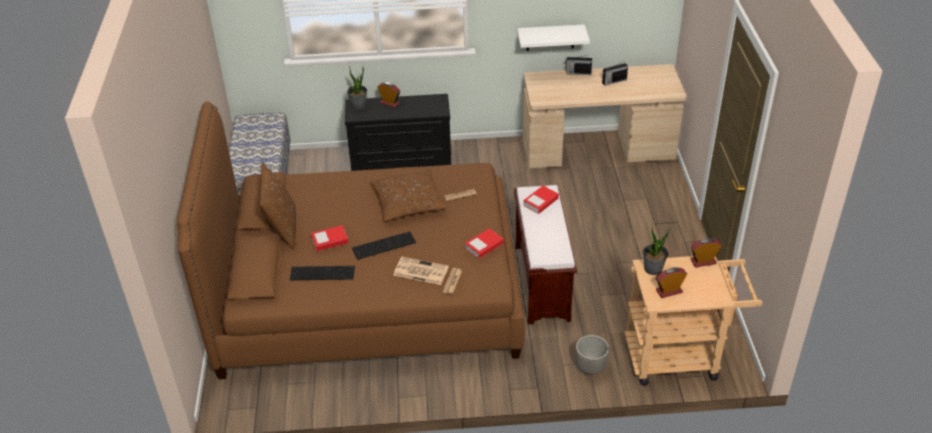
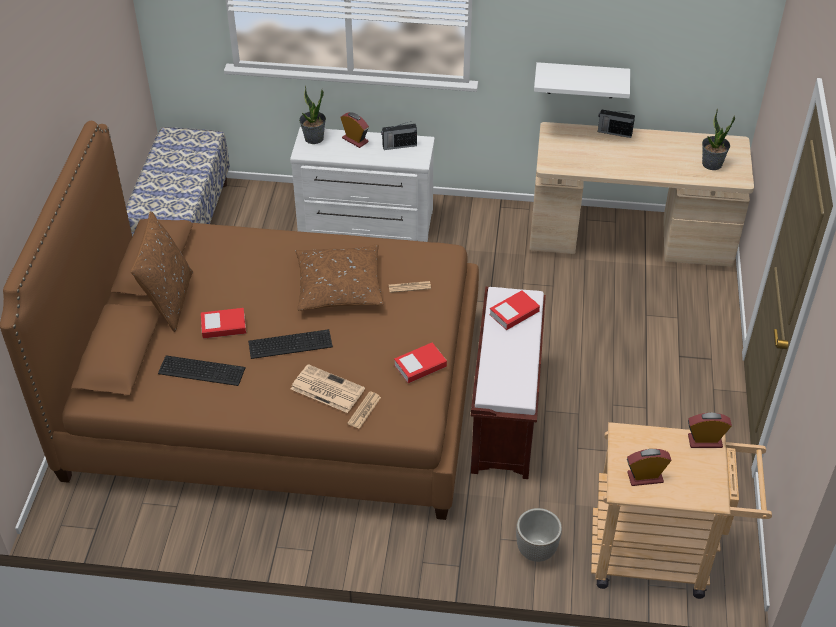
camera: 10 degrees right, 5 degrees up
black dresser [345,94,451,171] -> white dresser [290,127,435,242]
radio [602,61,628,86] -> radio moved to [381,121,417,150]
potted plant [643,222,670,275] -> potted plant moved to [702,109,735,170]

